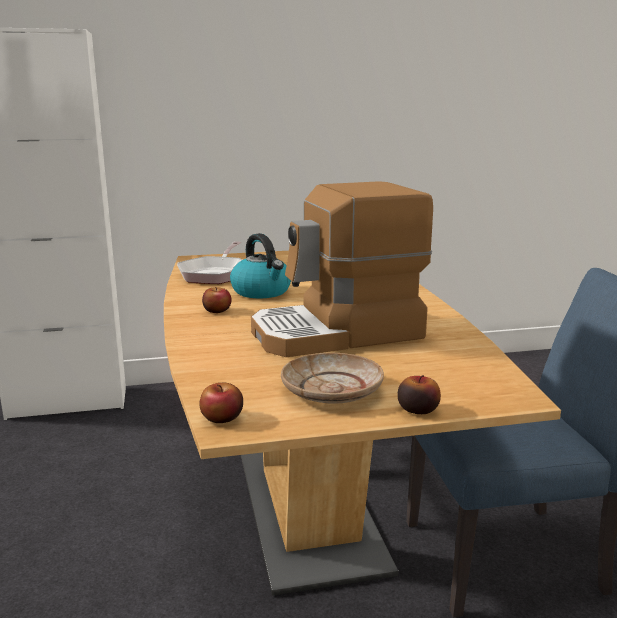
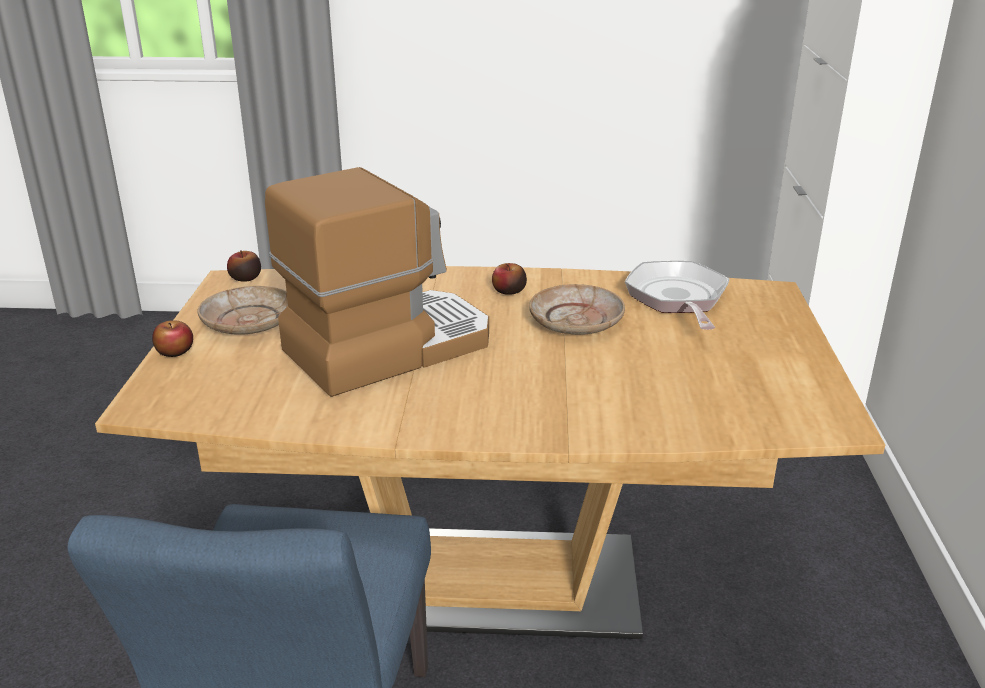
camera: 105 degrees right, 10 degrees up
frying pan [177,241,242,284] -> frying pan turned 60 degrees clockwise [625,261,730,330]
kettle [230,233,291,298] -> beige plate [529,284,625,335]
coffee machine [251,181,433,357] -> coffee machine turned 60 degrees clockwise [265,167,489,397]

